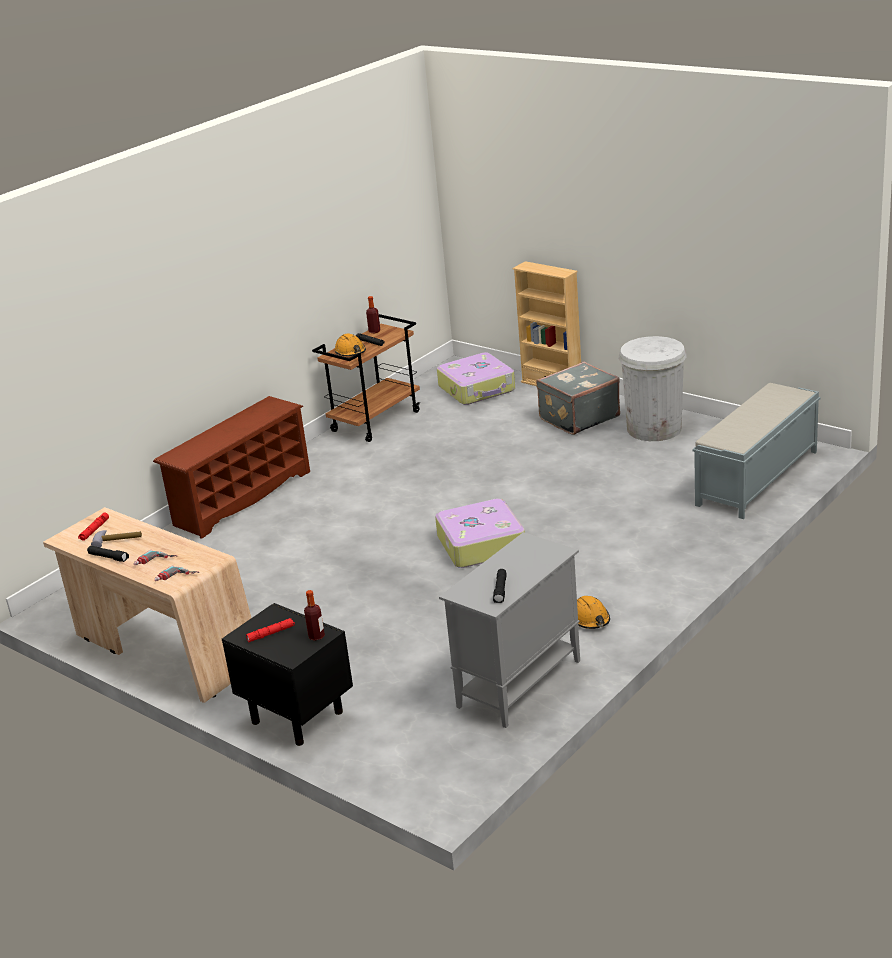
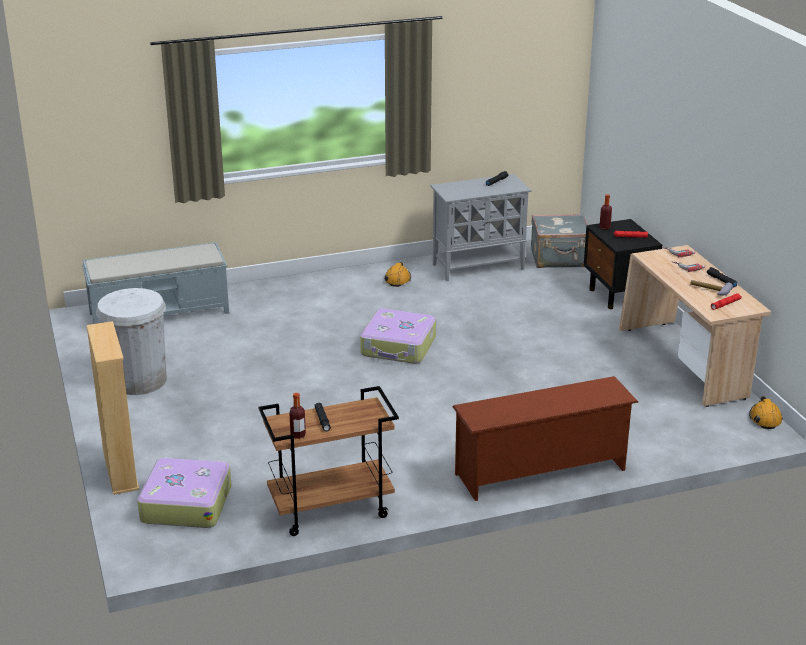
camera: 150 degrees left, 0 degrees up
orange hard hat [335,334,366,356] -> orange hard hat moved to [749,396,783,429]
grey suitcase [536,361,620,435] -> grey suitcase moved to [531,214,587,268]

